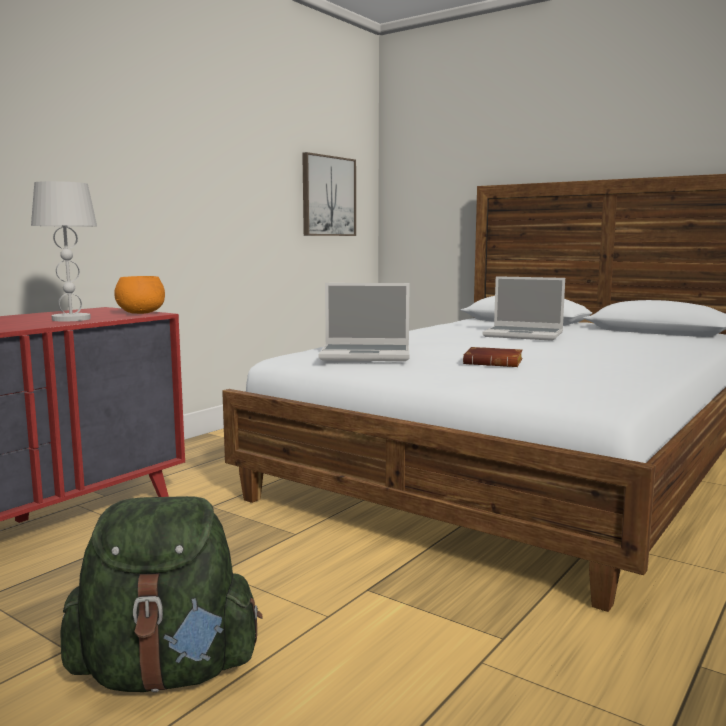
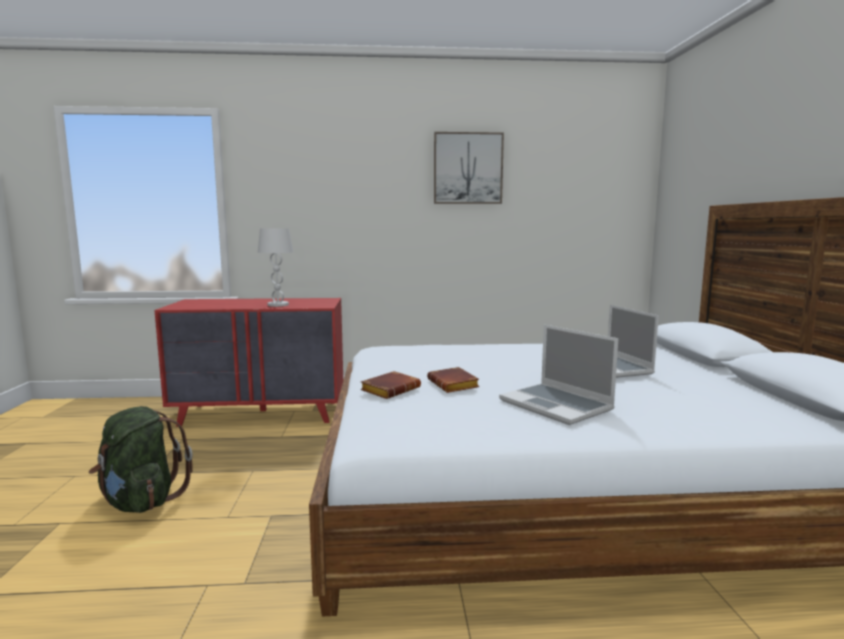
camera: 50 degrees right, 0 degrees up
orange bowl [114,276,165,314] -> none
picture [302,152,356,236] -> picture moved to [434,132,504,204]
laptop [319,283,410,361] -> laptop moved to [499,325,618,425]
none -> brown book [360,371,421,399]

